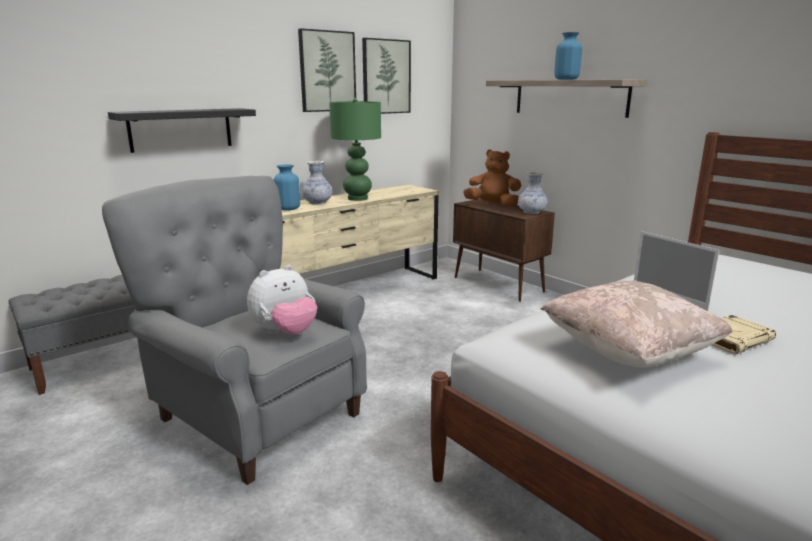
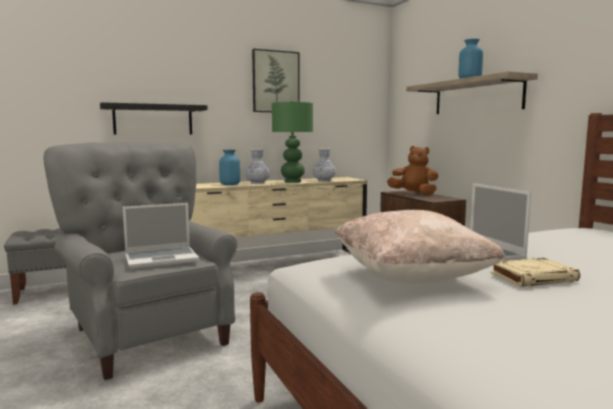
camera: 15 degrees right, 10 degrees down
plush toy [247,265,317,335] -> laptop [123,203,199,269]
picture [362,38,411,114] -> none
vase [518,172,548,214] -> vase moved to [313,148,336,181]

